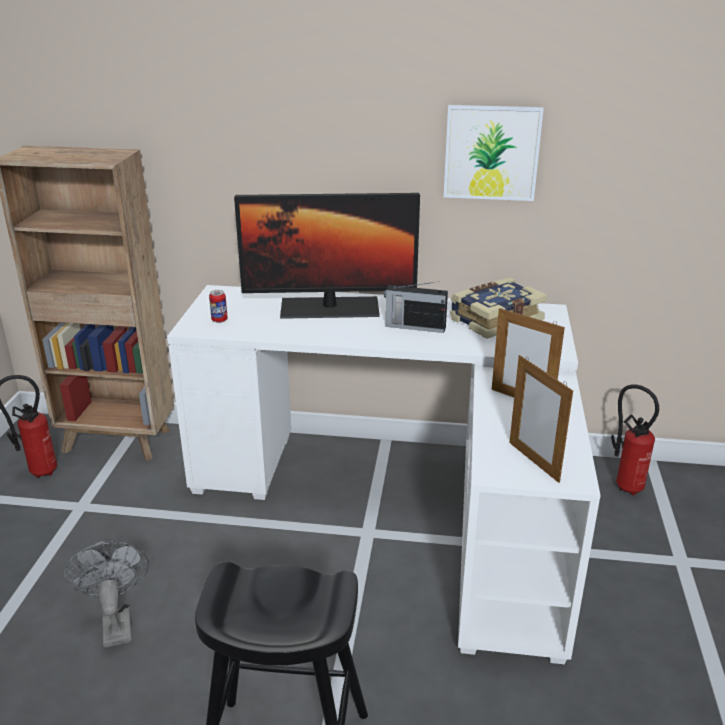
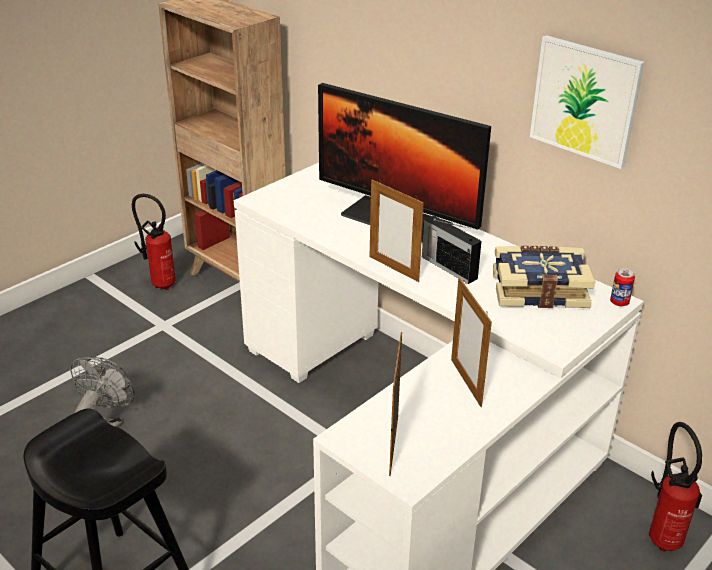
camera: 35 degrees right, 5 degrees up
can [209,290,228,323] -> can moved to [610,268,635,306]
none -> picture frame [370,180,424,282]

